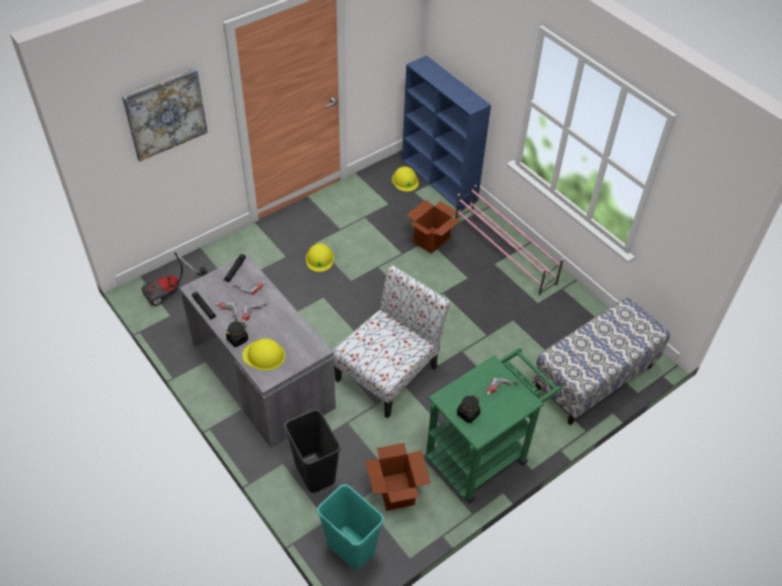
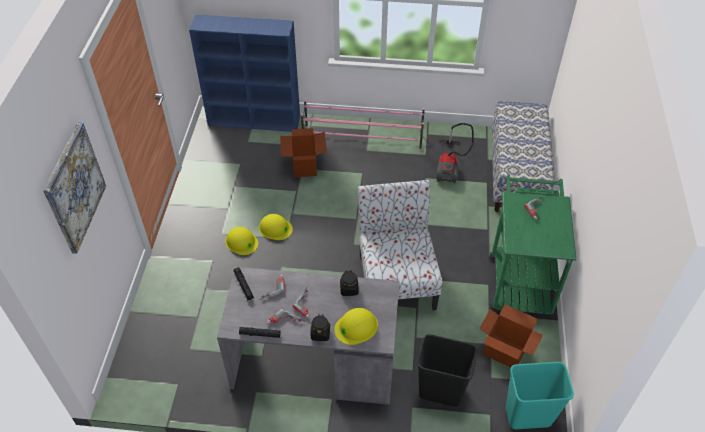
camera: 45 degrees left, 0 degrees up
vacuum cleaner [142,252,208,306] -> vacuum cleaner moved to [436,123,474,184]
yellow hard hat [392,166,419,192] -> yellow hard hat moved to [259,214,293,240]
black jar [457,395,480,423] -> black jar moved to [340,270,359,296]

